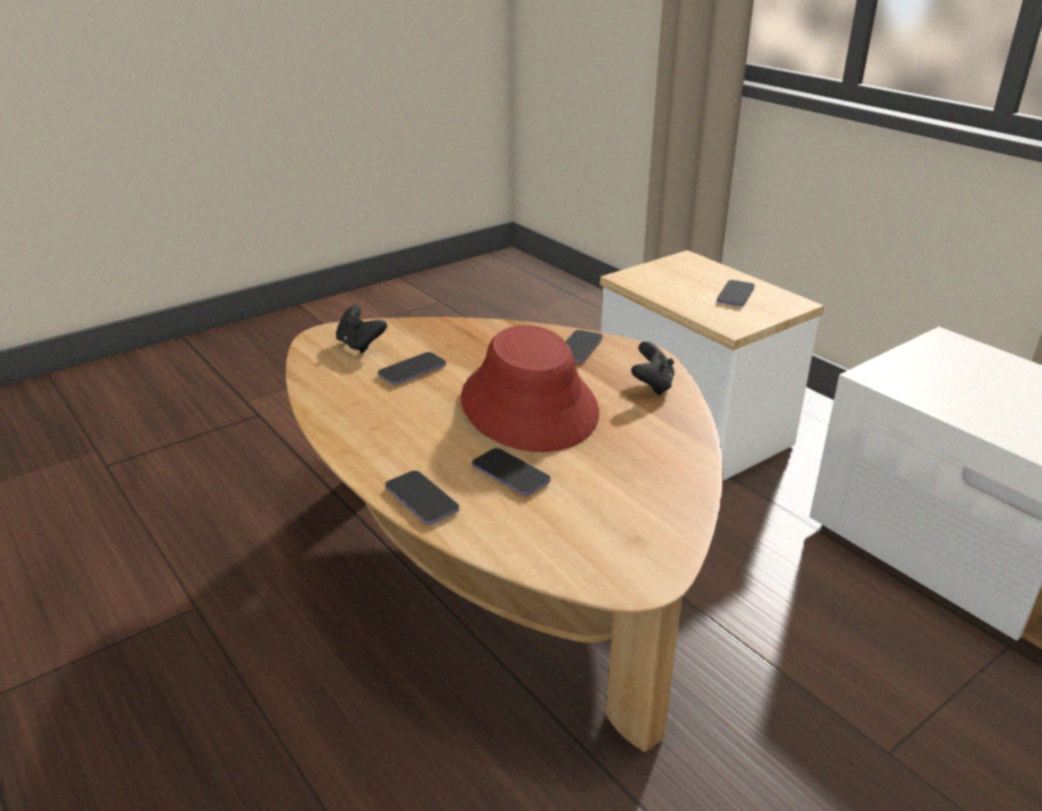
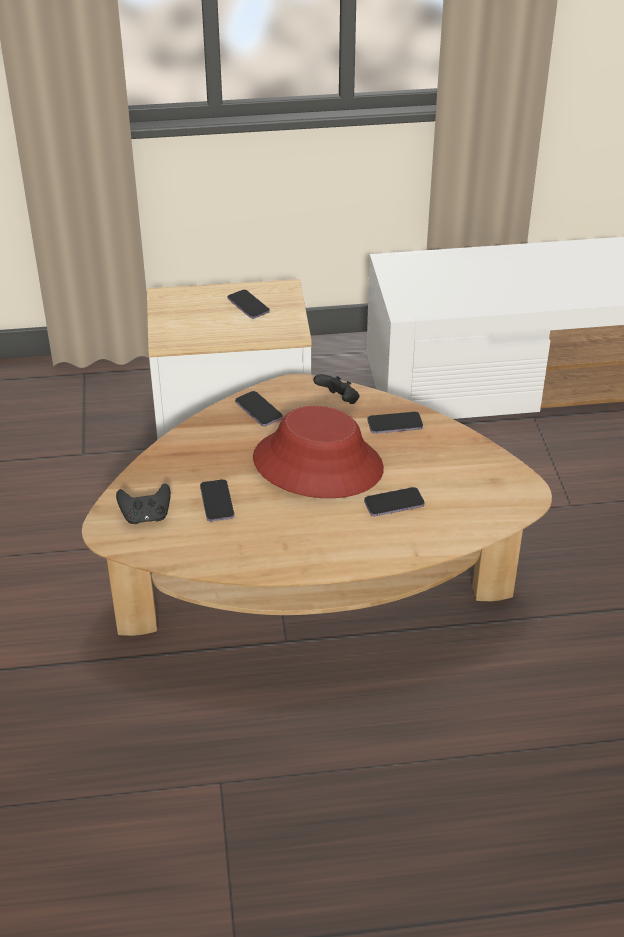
camera: 60 degrees left, 10 degrees up
phone [385,470,459,525] -> phone moved to [368,412,423,434]

